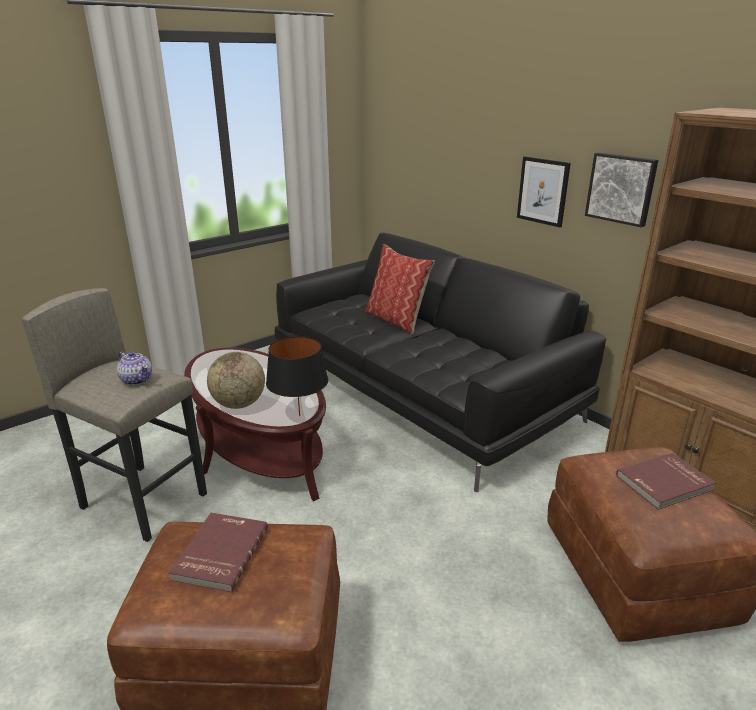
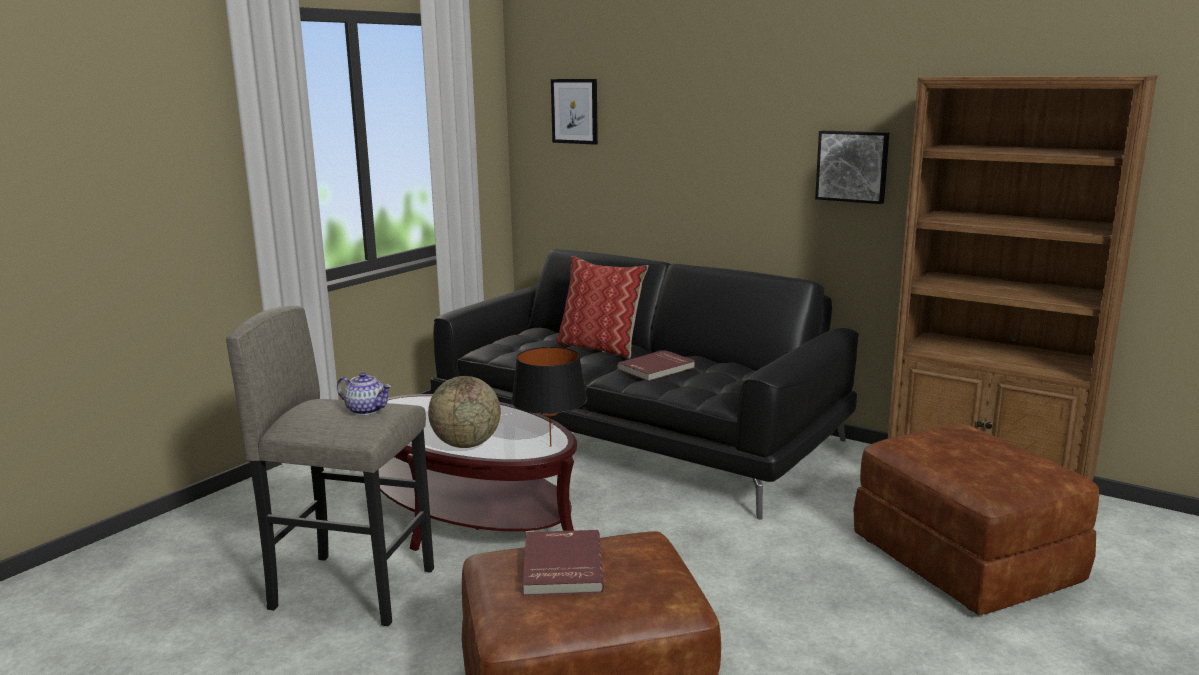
camera: 15 degrees left, 10 degrees down
picture [517,157,571,227] -> picture moved to [551,79,598,145]
red book [616,453,716,510] -> red book moved to [617,350,695,381]

